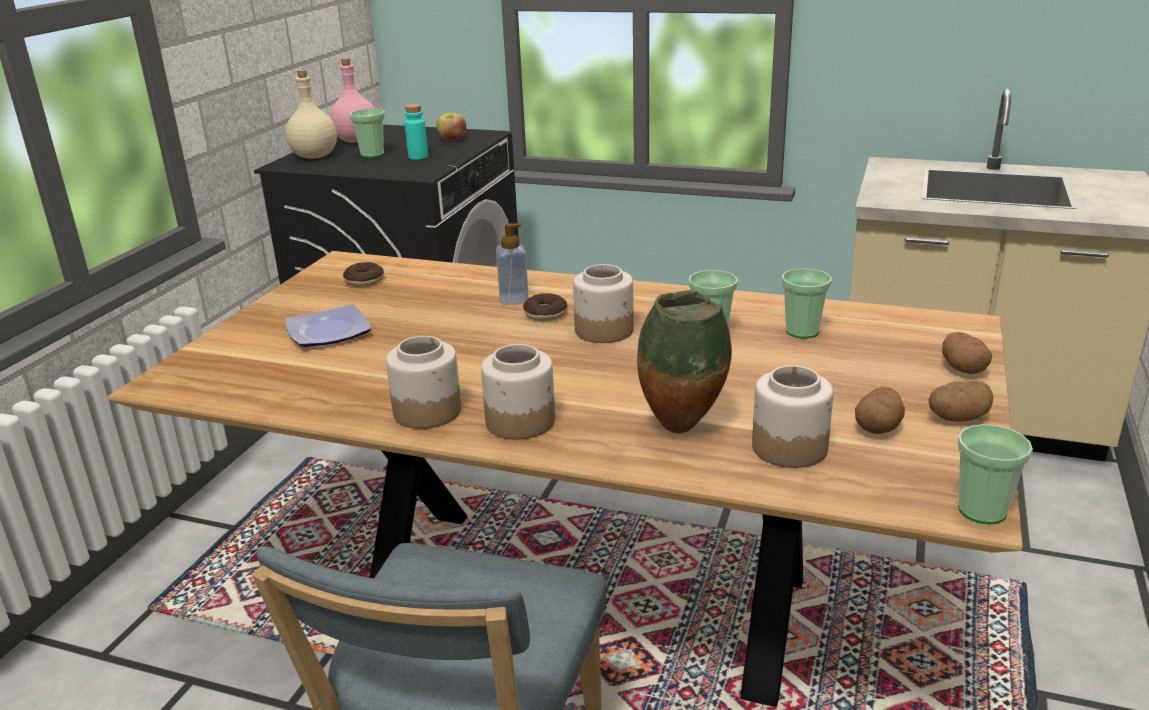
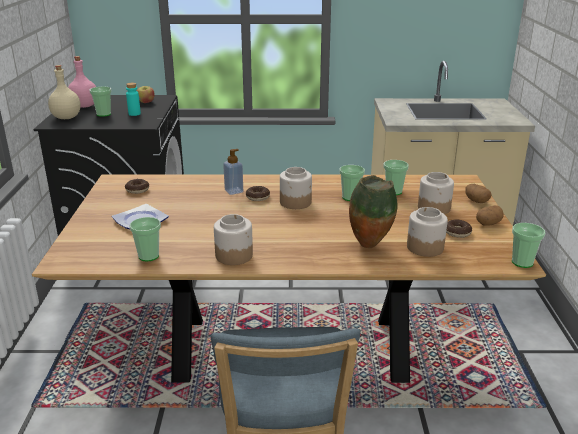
camera: 20 degrees left, 0 degrees up
jar [481,344,555,439] -> jar moved to [418,172,454,214]
potato [855,387,905,434] -> donut [446,220,472,238]
none -> cup [130,217,161,261]

